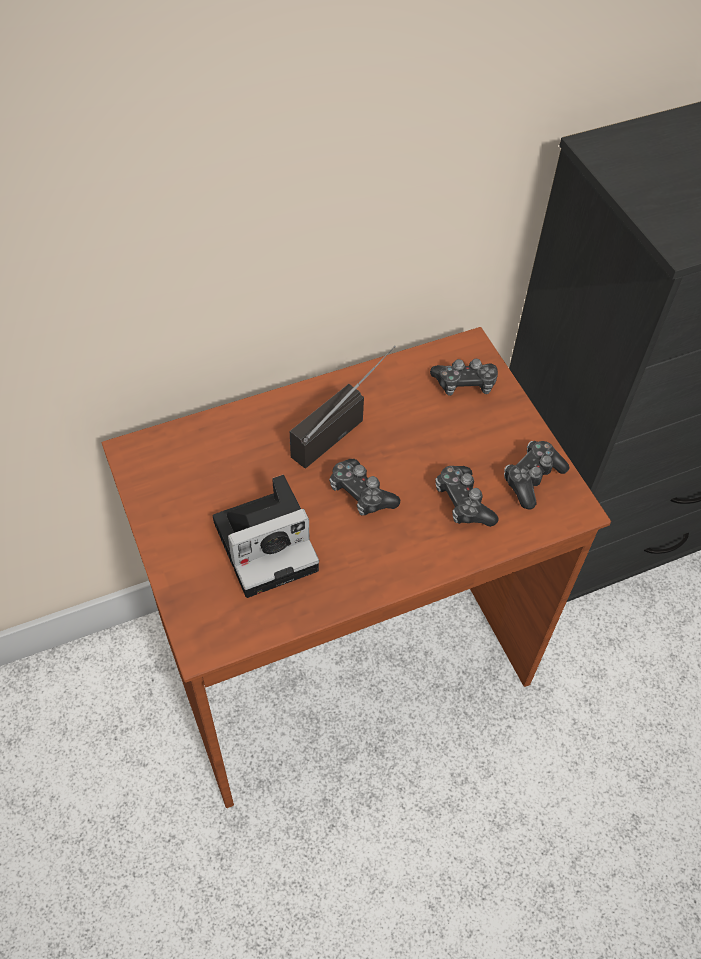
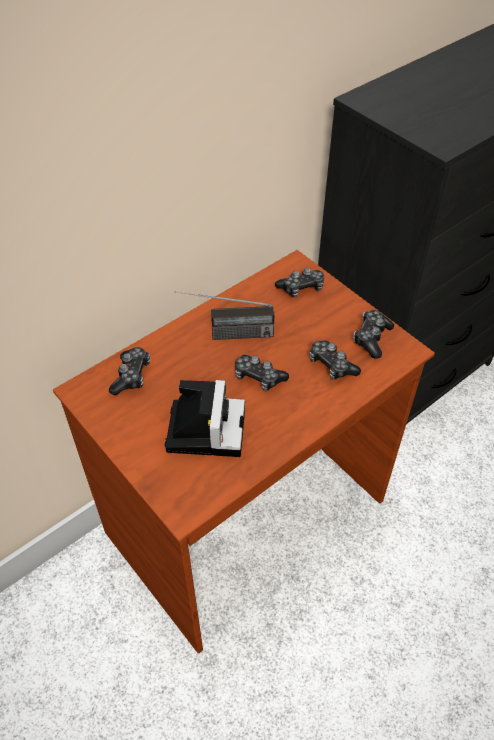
camera: 15 degrees left, 5 degrees down
camera [213,475,319,598] -> camera turned 45 degrees counterclockwise [165,380,245,457]
radio [290,345,396,468] -> radio turned 120 degrees counterclockwise [175,291,274,340]
none -> game controller [109,347,150,395]

